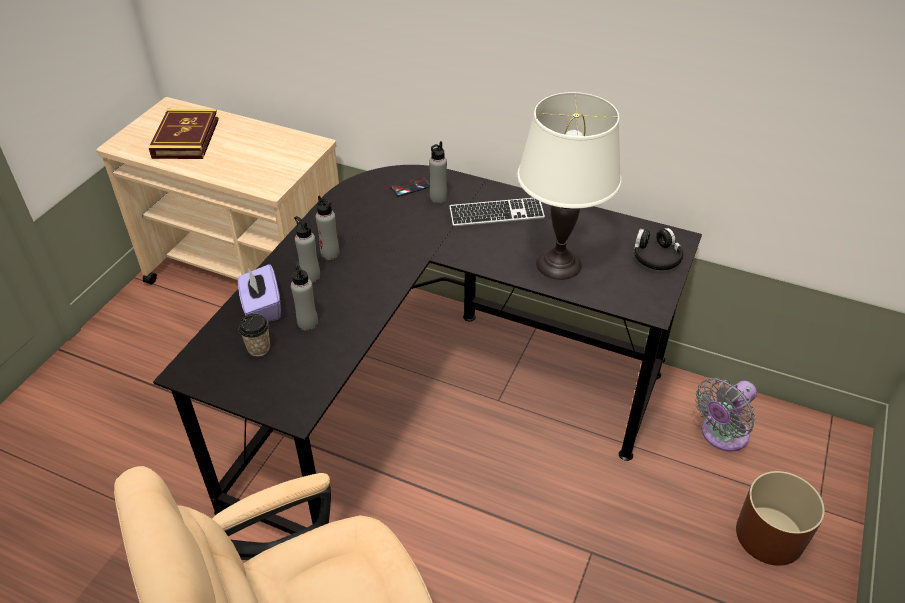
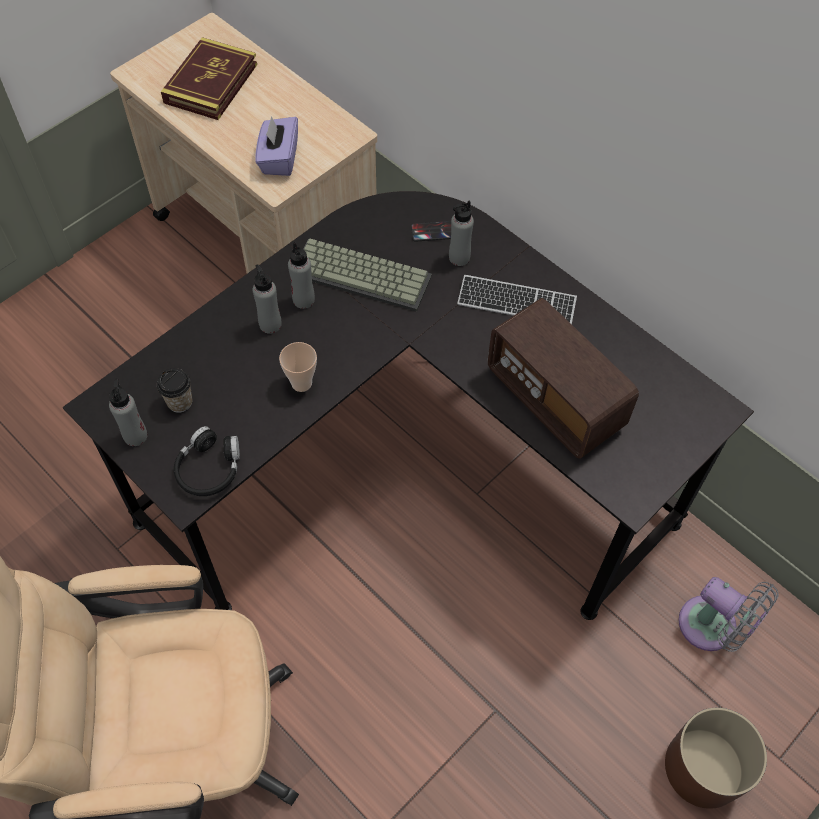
camera: 20 degrees right, 15 degrees up
purple tissue box [238,264,281,322] -> purple tissue box moved to [255,116,298,176]
grey bottle [291,261,318,331] -> grey bottle moved to [109,378,147,446]
white table lamp [517,92,622,280] -> radio [487,298,639,459]
black headphones [634,228,683,270] -> black headphones moved to [174,426,240,496]
grey fan [695,378,757,452] -> grey fan turned 120 degrees counterclockwise [678,577,778,652]
none -> cup [279,342,317,392]
none -> keyboard [303,238,432,312]

